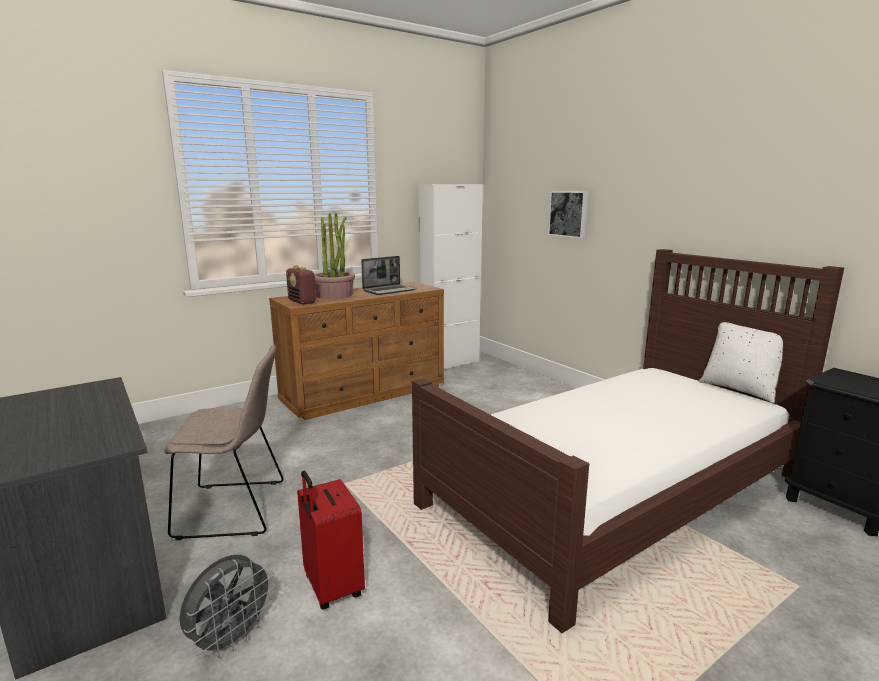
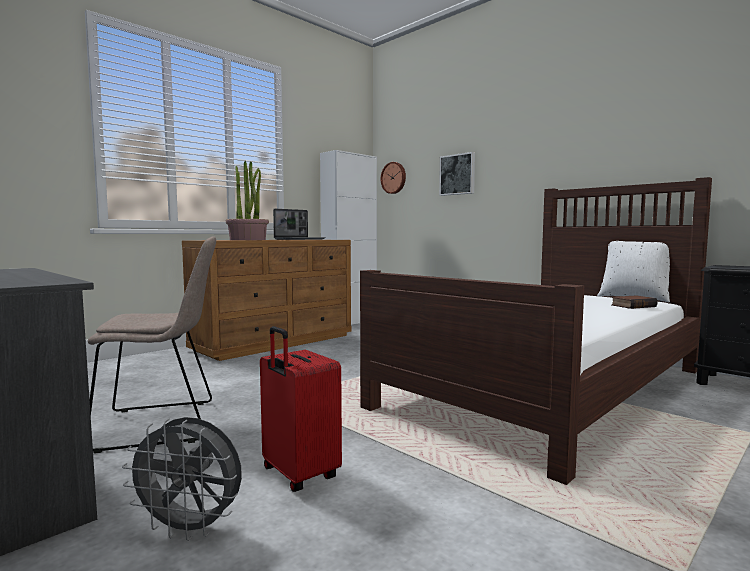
camera: 10 degrees left, 10 degrees down
grey fan [179,555,276,658] -> grey fan turned 75 degrees clockwise [122,417,242,541]
radio [286,266,316,305] -> none
none -> wall clock [381,162,406,194]
none -> book [611,295,658,309]

